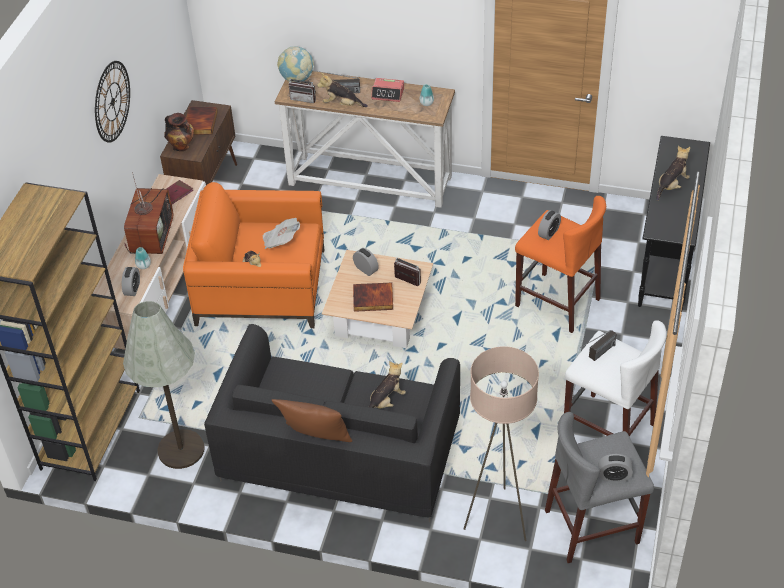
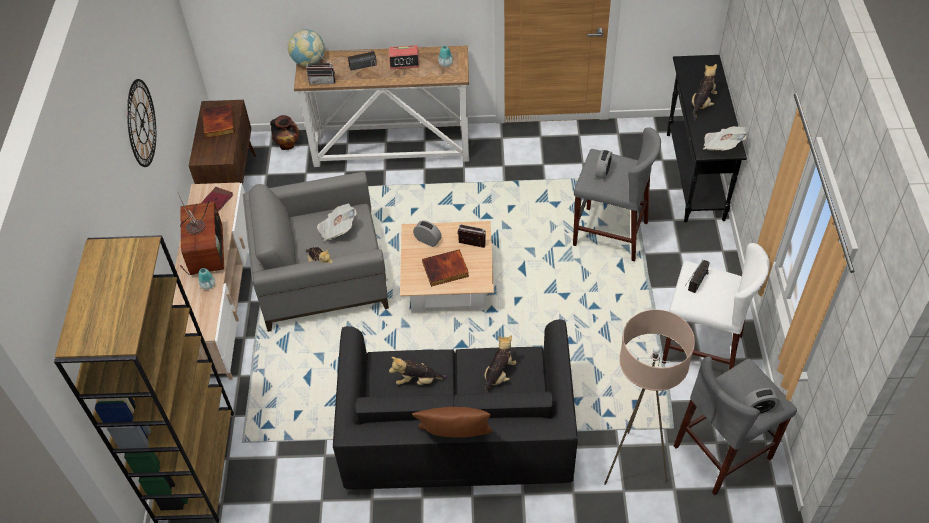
camera: 15 degrees left, 5 degrees up
alarm clock [122,267,140,296] -> none
grey floor lamp [123,301,205,469] -> none
vase [164,113,194,151] -> vase moved to [270,115,299,150]
orange armchair [183,182,324,328] -> grey armchair [243,172,389,332]
plush toy [317,73,368,107] -> plush toy moved to [389,357,448,385]
orange stool [515,196,606,333] -> grey stool [573,127,661,261]
none -> newspaper [703,126,747,150]

